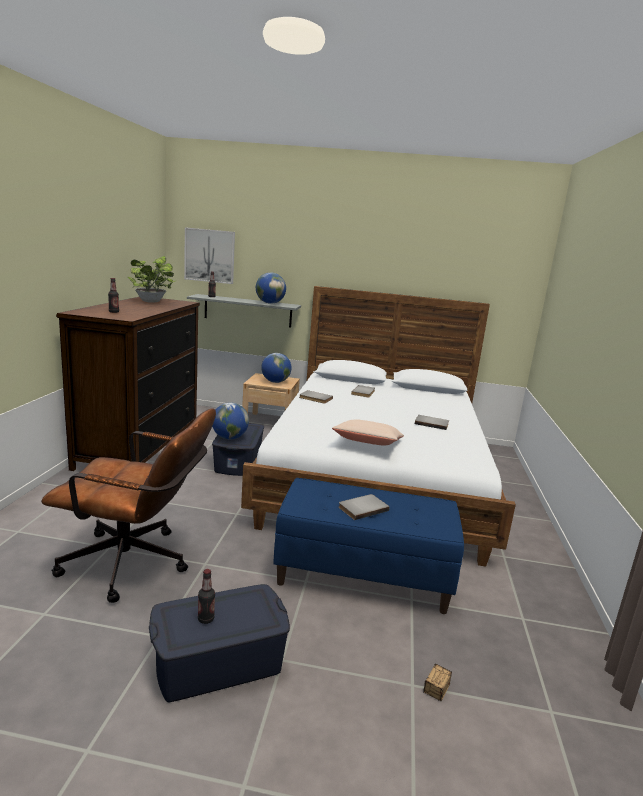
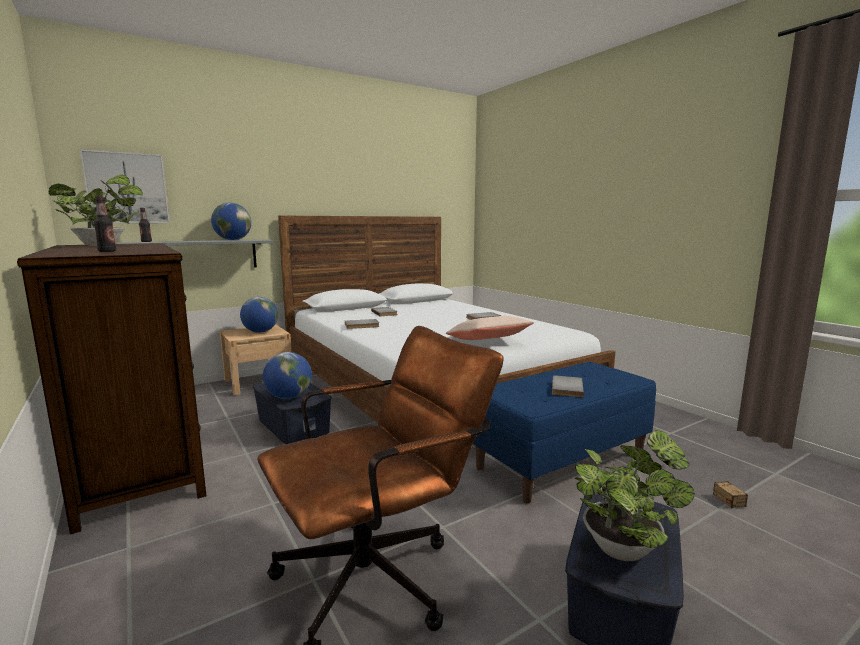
camera: 40 degrees left, 5 degrees down
bottle [198,569,215,624] -> potted plant [575,430,695,561]

